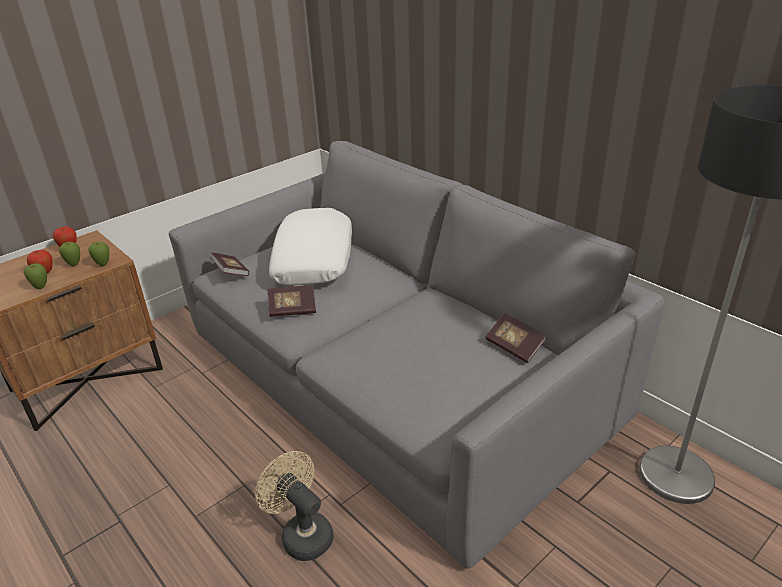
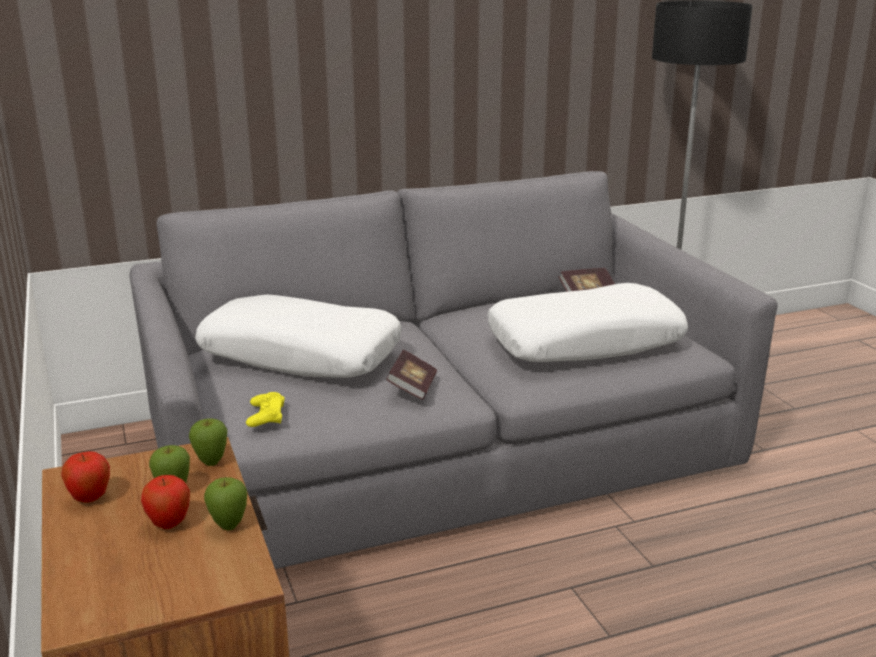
camera: 70 degrees left, 10 degrees down
book [210,252,249,276] -> yellow game controller [246,392,285,427]
beige fan [255,451,334,561] -> none
none -> white pillow [487,283,688,362]

